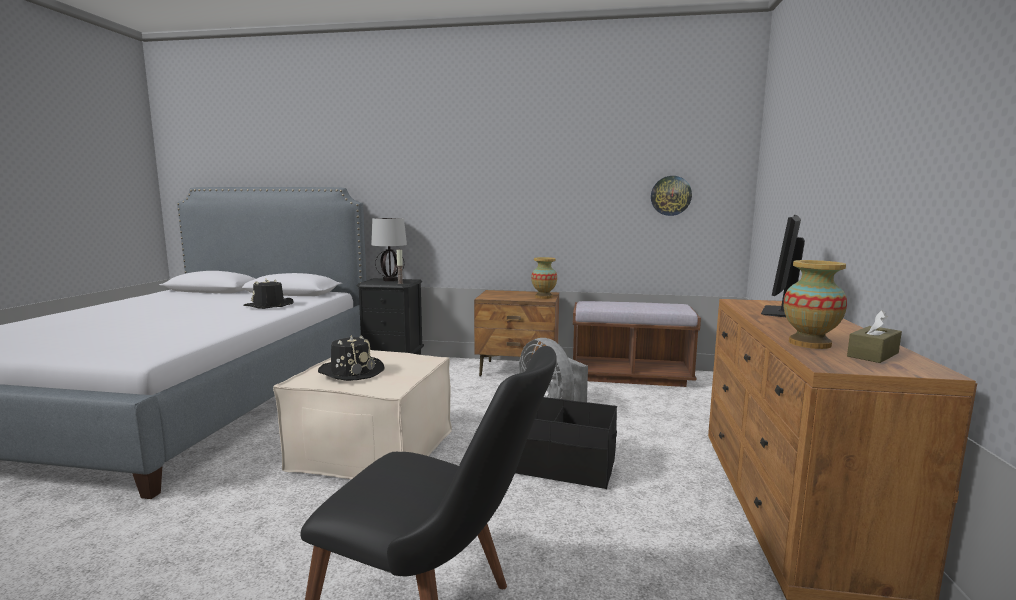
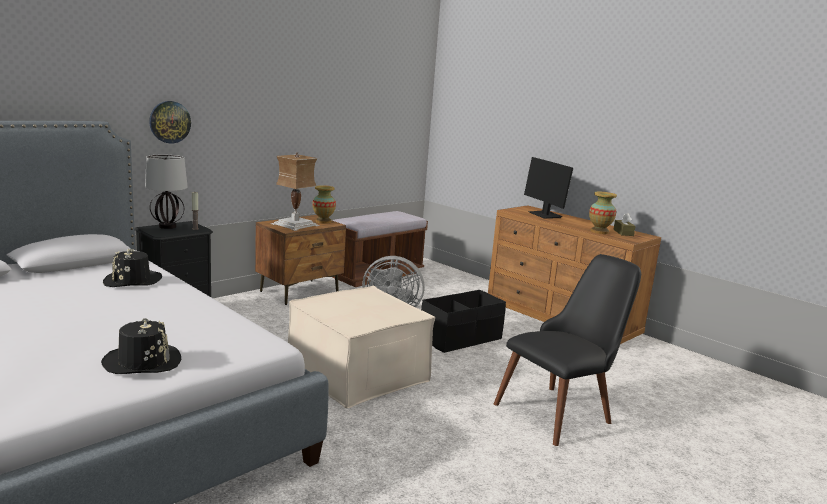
camera: 55 degrees left, 5 degrees up
black hat [318,335,385,381] -> black hat moved to [101,318,181,374]
wall clock [651,176,692,216] -> wall clock moved to [149,101,191,144]
none -> table lamp [270,152,320,231]

